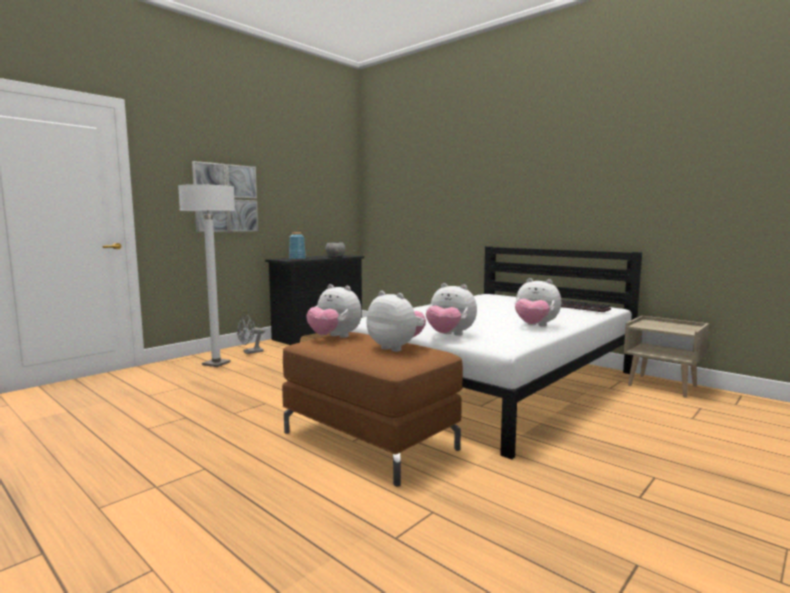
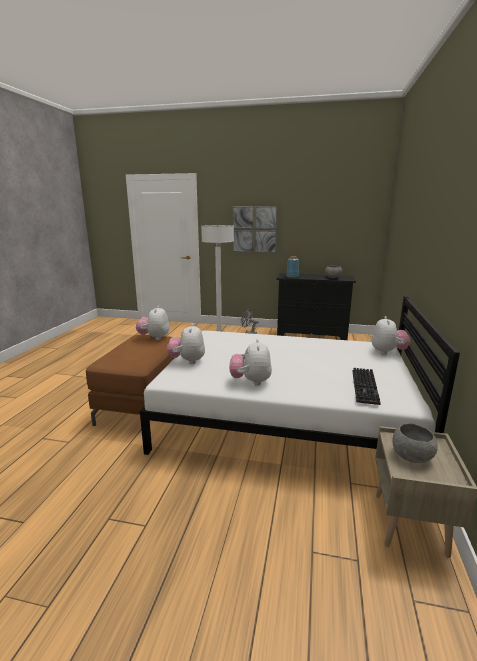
camera: 60 degrees right, 10 degrees up
plush toy [366,291,426,352] -> plush toy moved to [372,316,410,355]
none -> grey bowl [393,423,438,463]

